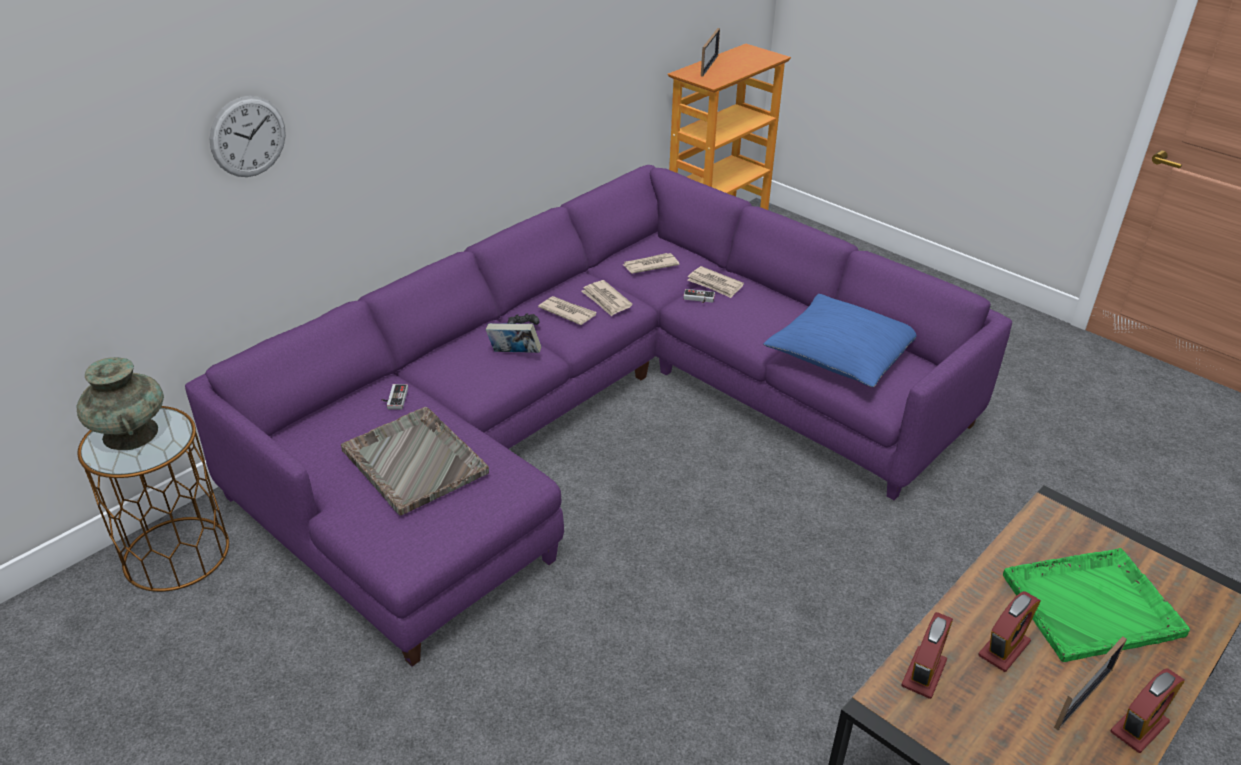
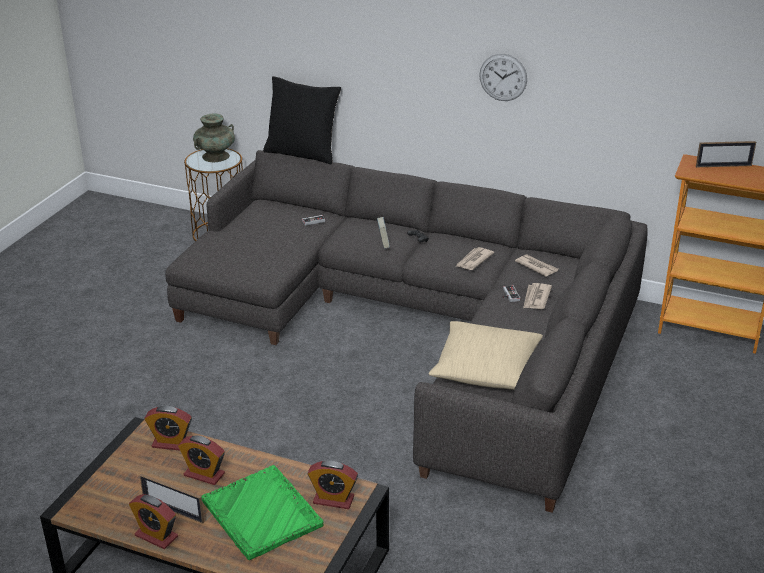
camera: 70 degrees right, 5 degrees down
purple sofa [185,165,1012,667] -> grey sofa [165,150,648,513]
wall clock [209,96,286,177] -> wall clock moved to [479,54,527,101]
grey tray [340,407,489,515] -> none
newspaper [538,296,596,325] -> none
blue pillow [763,294,917,387] -> beige pillow [429,321,543,390]
none -> black pillow [263,76,341,165]
none -> alarm clock [308,461,358,509]

